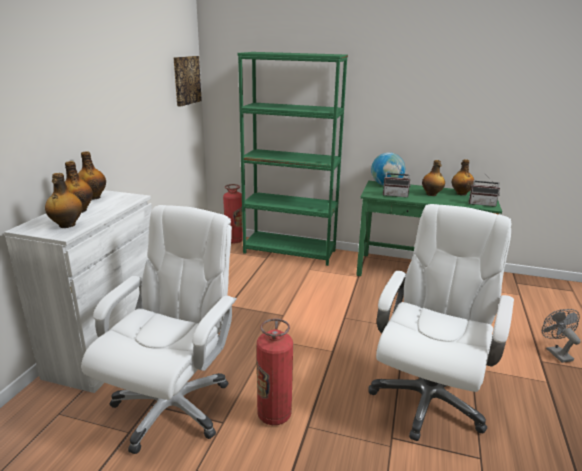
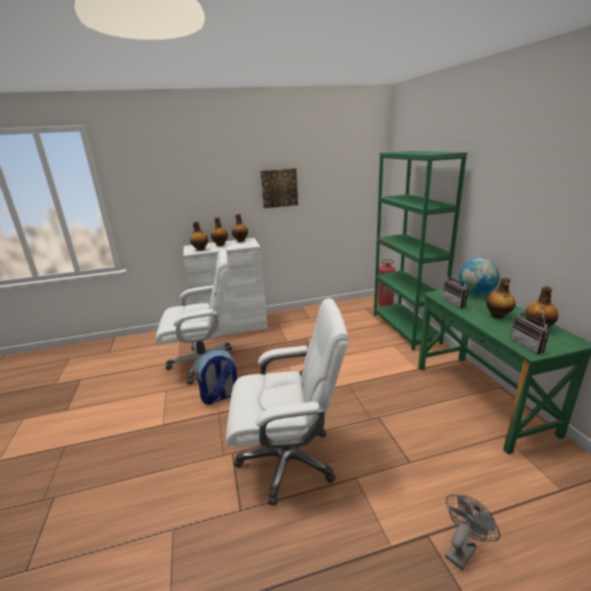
camera: 60 degrees right, 0 degrees up
picture [173,56,202,106] -> picture moved to [260,168,298,208]
fire extinguisher [257,318,293,425] -> backpack [196,350,237,405]

